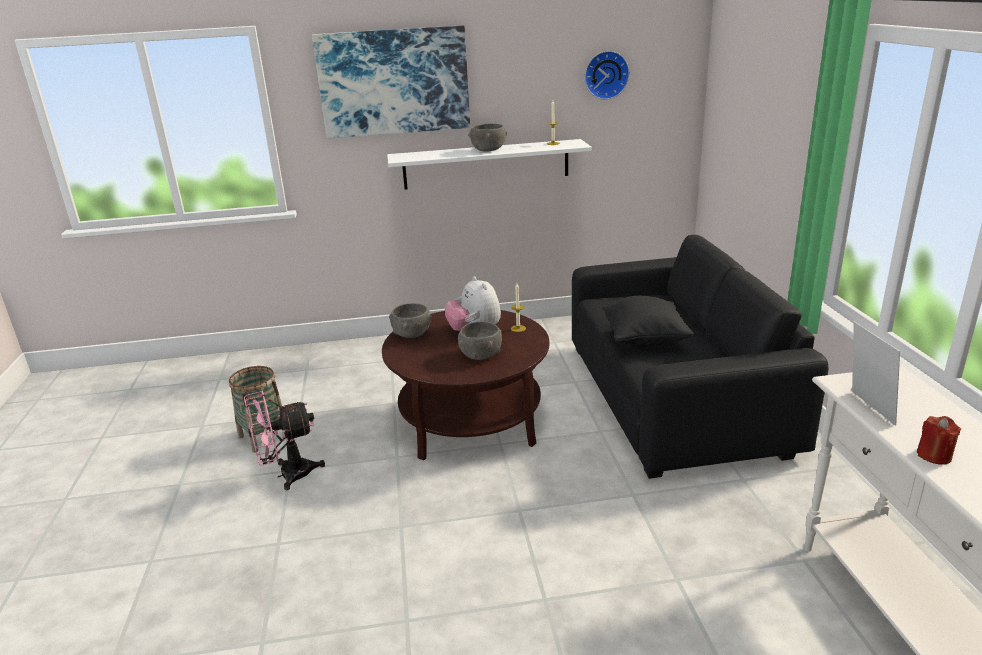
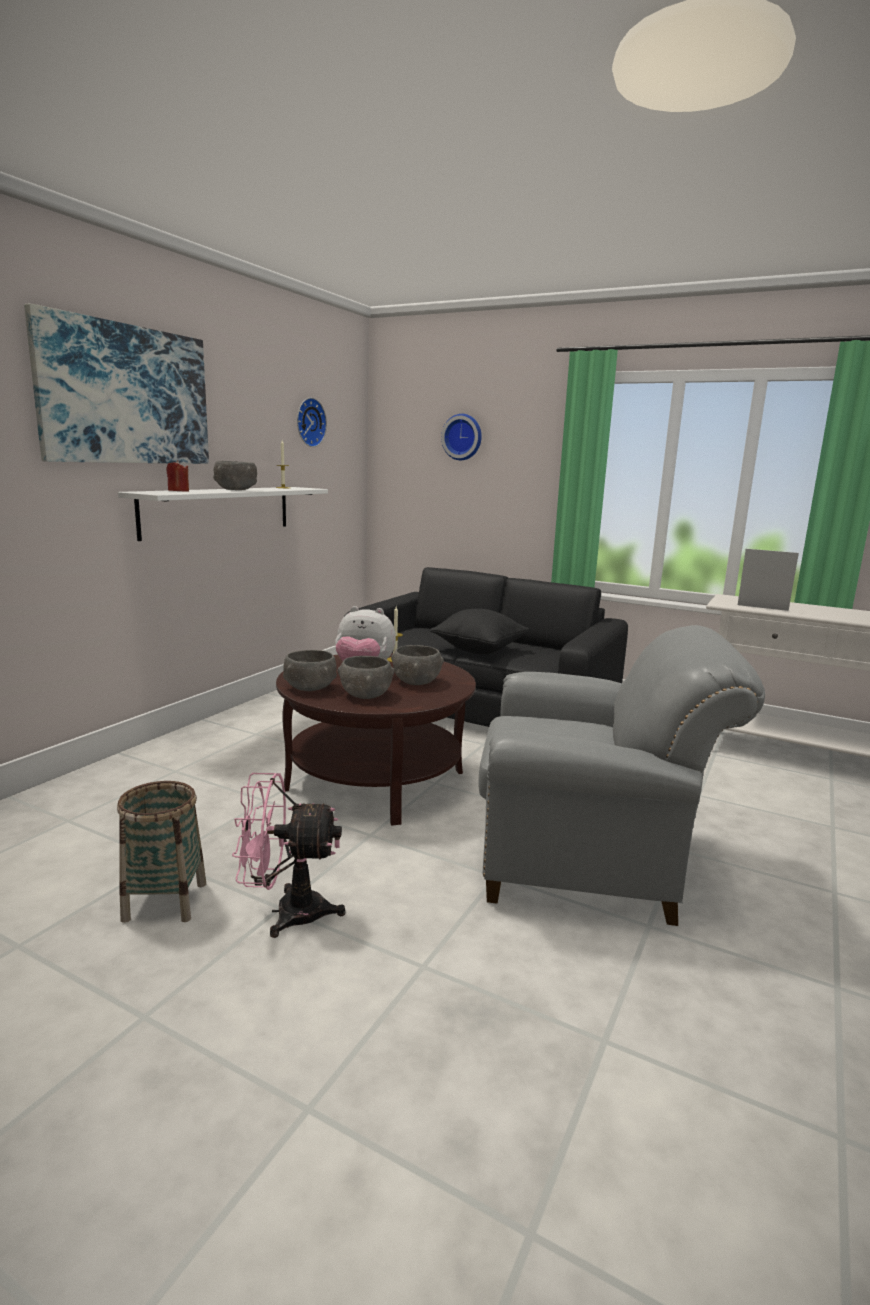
camera: 55 degrees left, 10 degrees down
pink fan [244,391,325,490] -> pink fan turned 75 degrees clockwise [232,773,345,938]
red candle [917,416,961,465] -> red candle moved to [166,460,189,492]
none -> grey bowl [338,656,395,699]
none -> wall clock [441,414,482,460]
none -> grey armchair [478,625,765,926]

